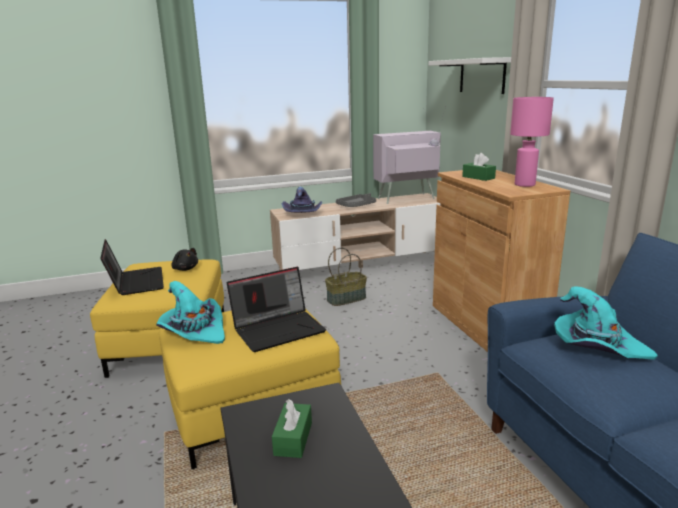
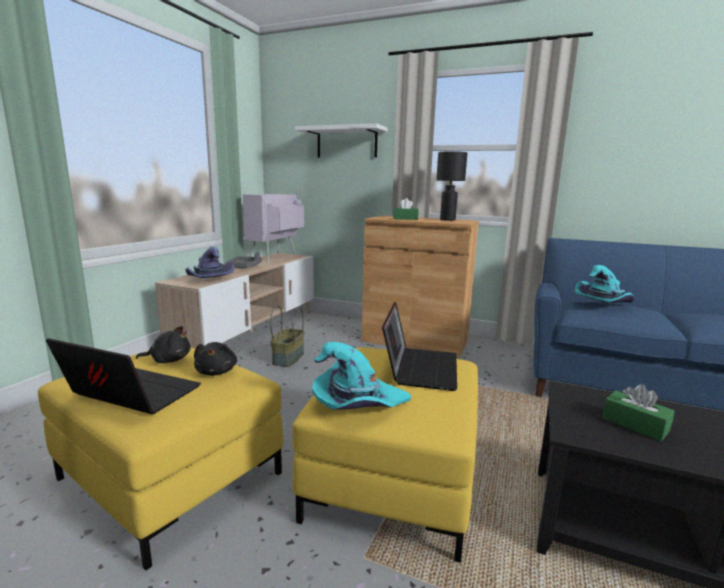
camera: 50 degrees left, 5 degrees down
pink table lamp [510,97,554,187] -> black table lamp [436,151,467,221]
none -> black plush toy [194,342,237,376]

